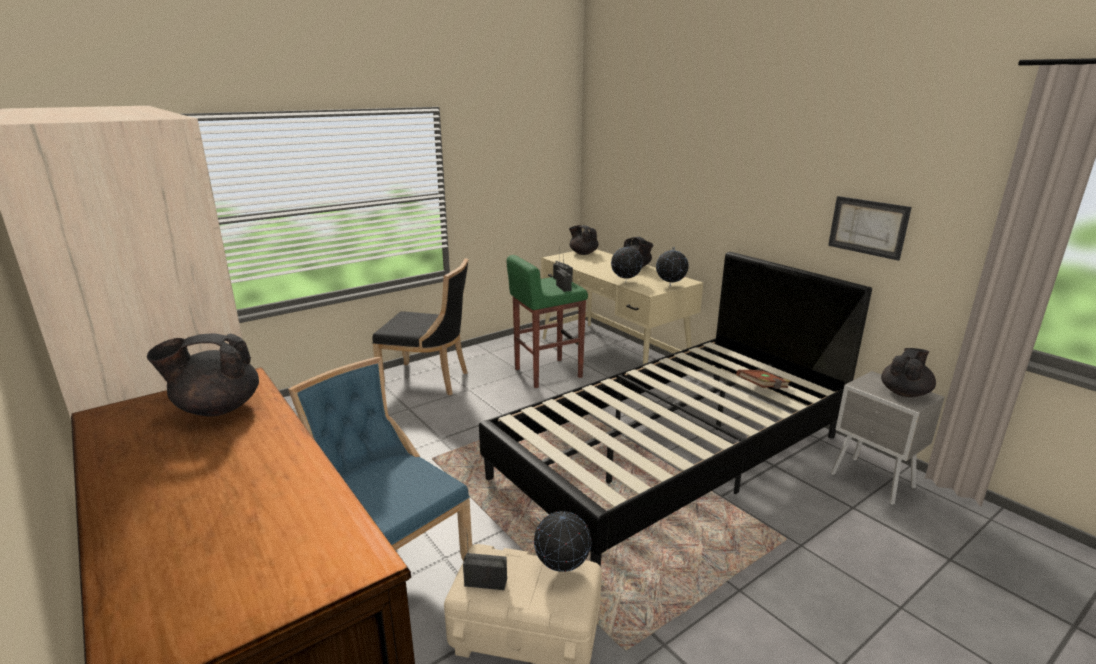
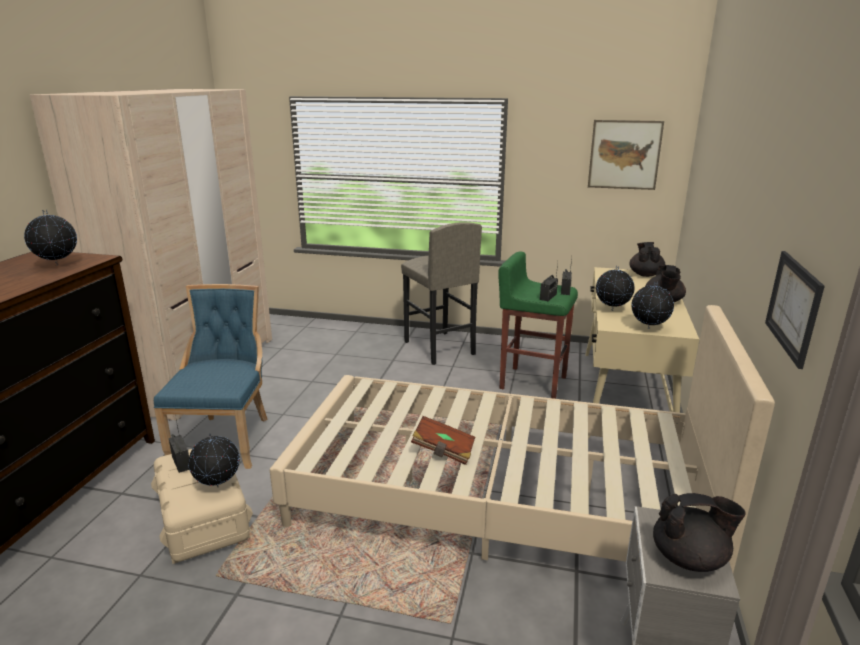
camera: 50 degrees right, 0 degrees up
black teapot [147,333,259,416] -> globe [24,210,77,266]
black chair [372,258,468,396] -> grey stool [401,222,482,365]
black bed [479,252,872,567] -> beige bed [270,305,775,572]
brown book [736,370,791,389] -> brown book moved to [411,416,475,465]
none -> picture [588,120,664,190]

